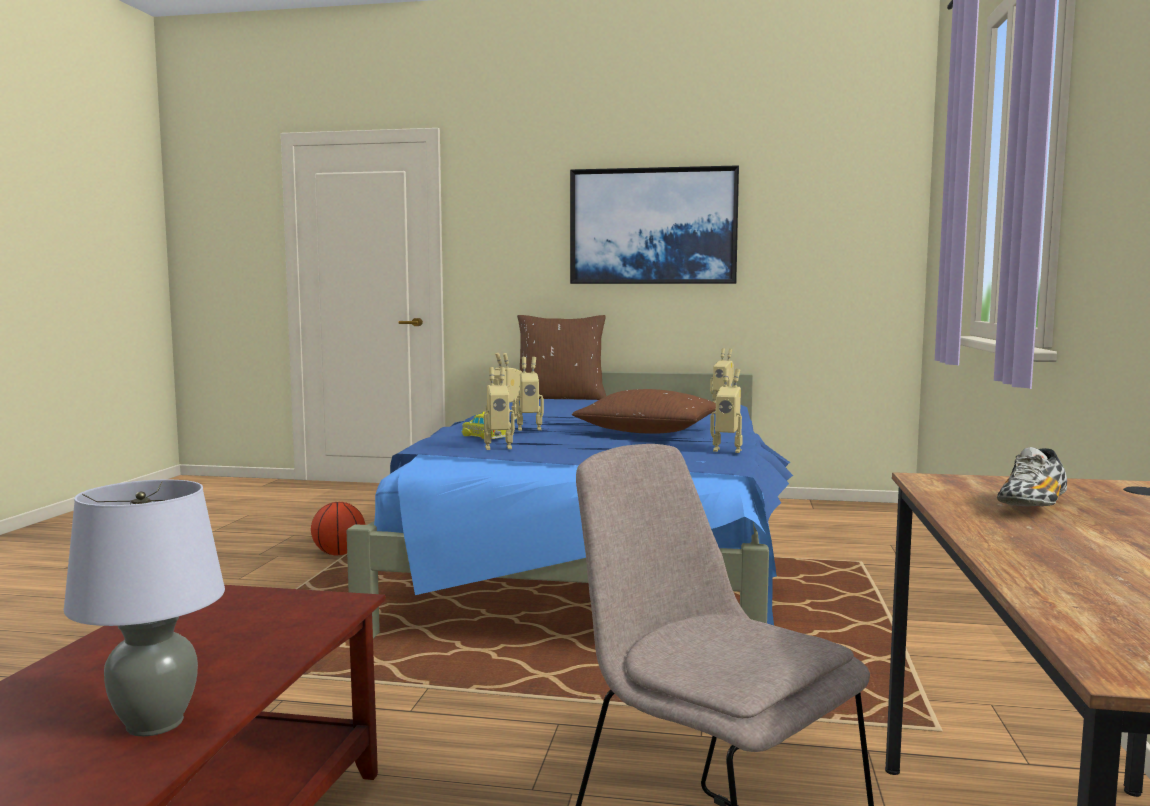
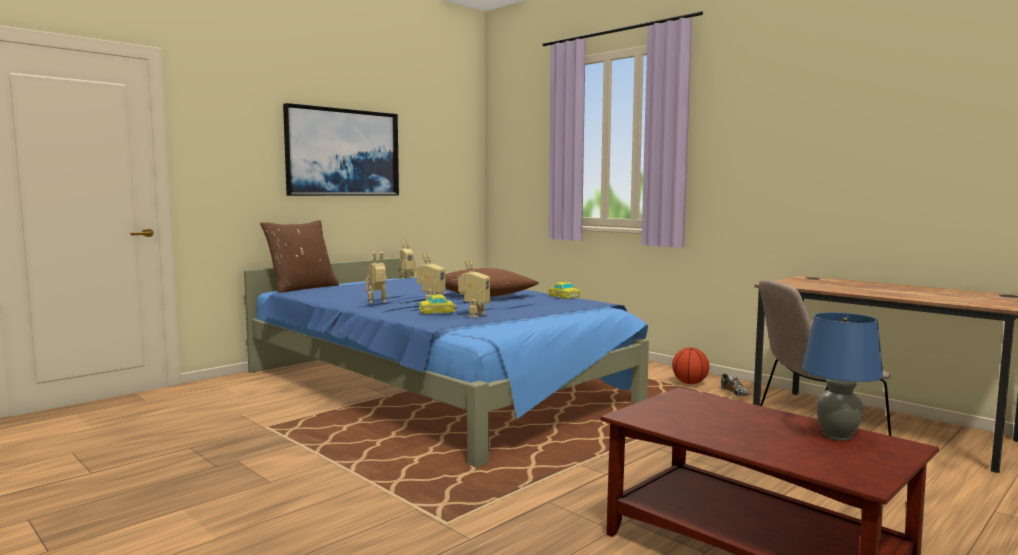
camera: 55 degrees left, 0 degrees up
grey table lamp [64,480,225,736] -> blue table lamp [802,312,883,441]
basketball [311,502,365,555] -> basketball moved to [672,347,709,384]
toy robot [710,368,743,453] -> toy car [548,281,580,299]
shoe [997,447,1067,506] -> shoe moved to [721,373,750,396]

